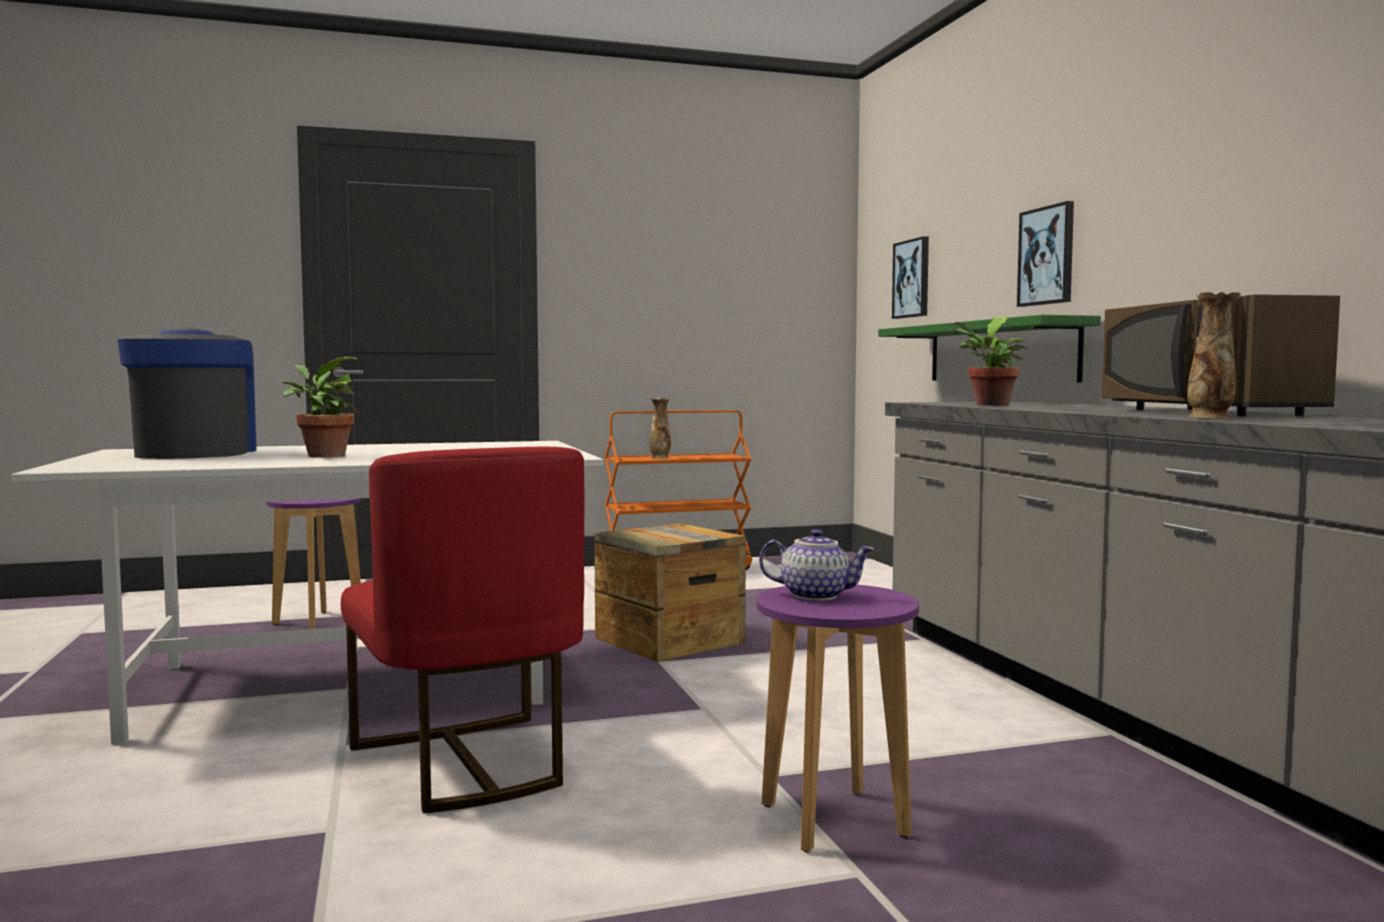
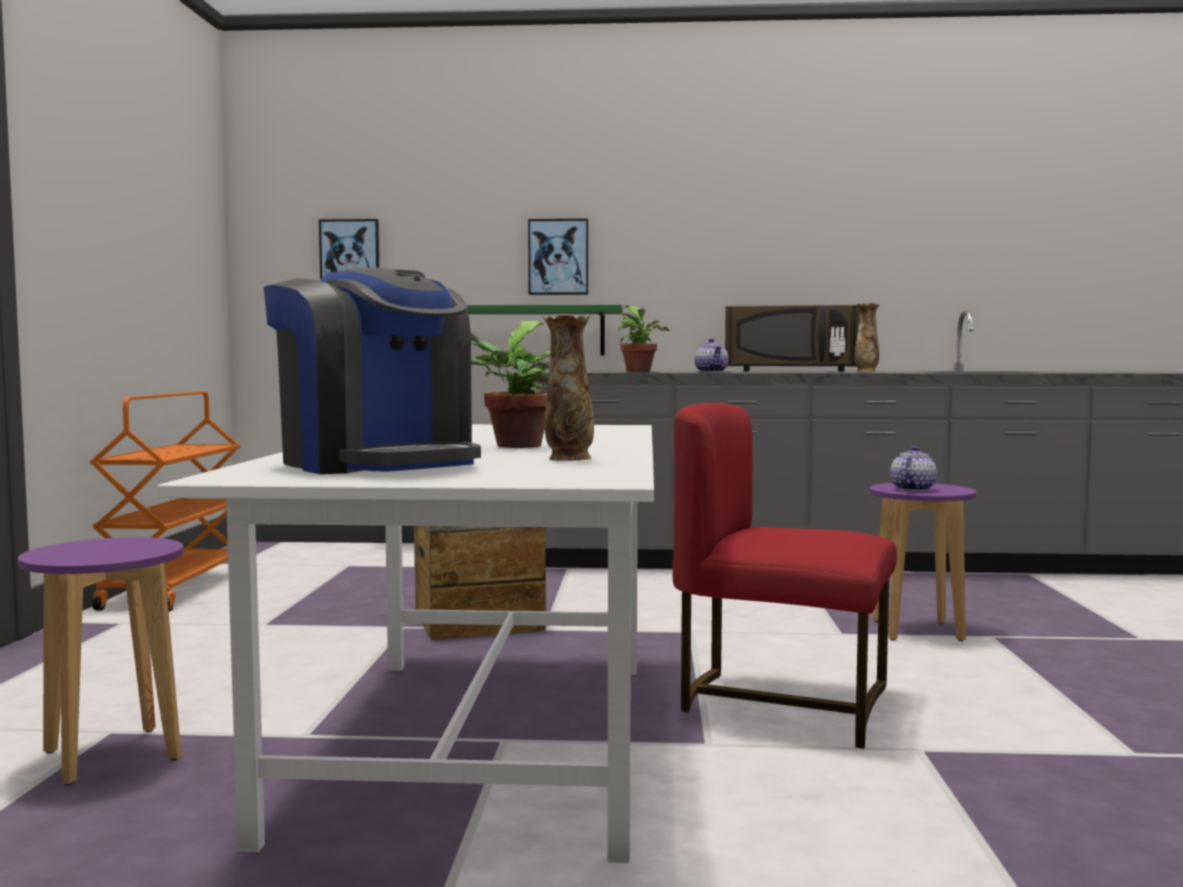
camera: 70 degrees left, 0 degrees up
coffee machine [117,327,257,459] -> coffee machine turned 135 degrees counterclockwise [264,268,481,474]
red chair [341,447,584,813] -> red chair turned 150 degrees counterclockwise [672,403,897,749]
vase [650,398,671,459] -> vase moved to [543,314,594,461]
none -> teapot [694,338,729,372]

